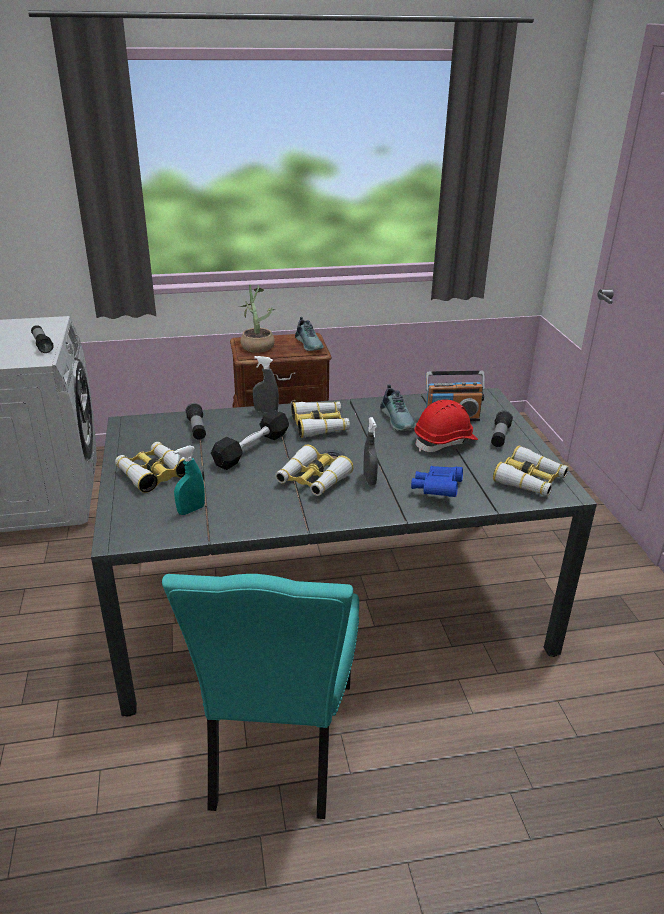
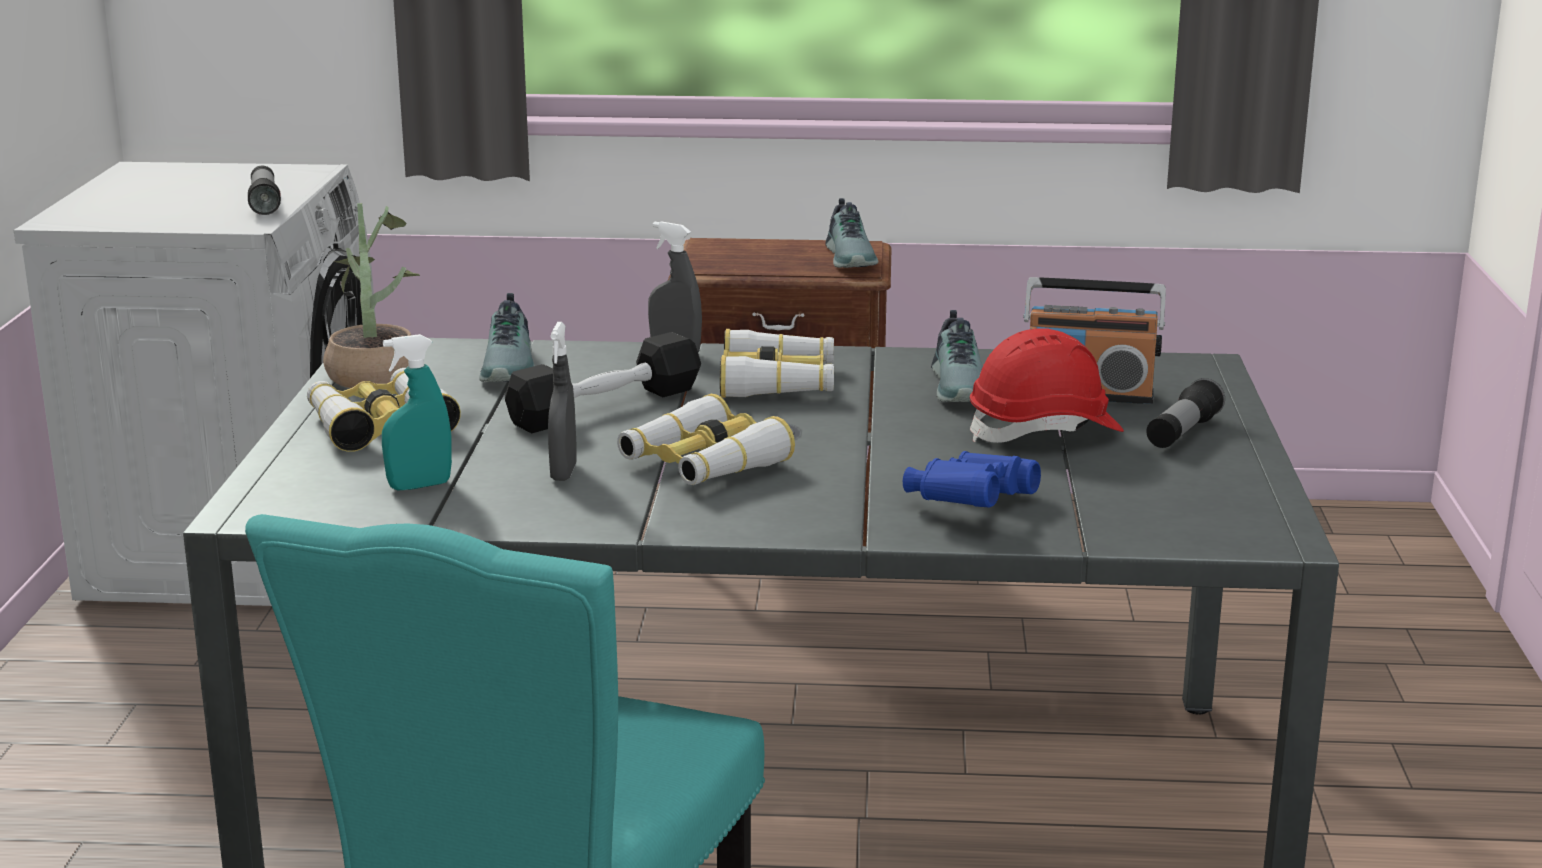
camera: 15 degrees right, 10 degrees down
flashlight [186,403,206,440] -> shoe [480,293,535,382]
potted plant [239,284,275,353] -> potted plant moved to [323,203,421,388]
grey spray bottle [363,417,378,485] -> grey spray bottle moved to [548,322,577,481]
binoculars [493,445,569,496] -> none

